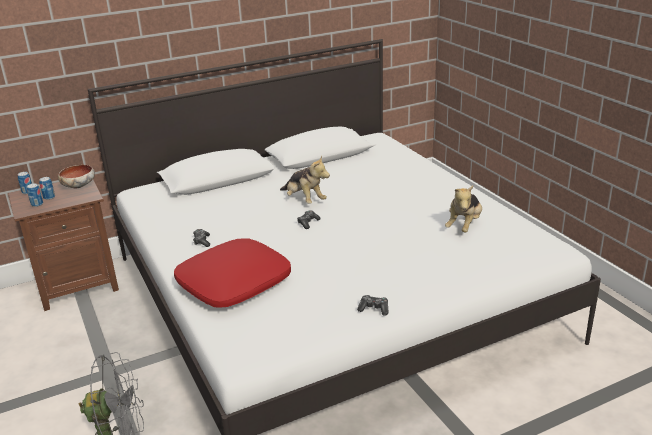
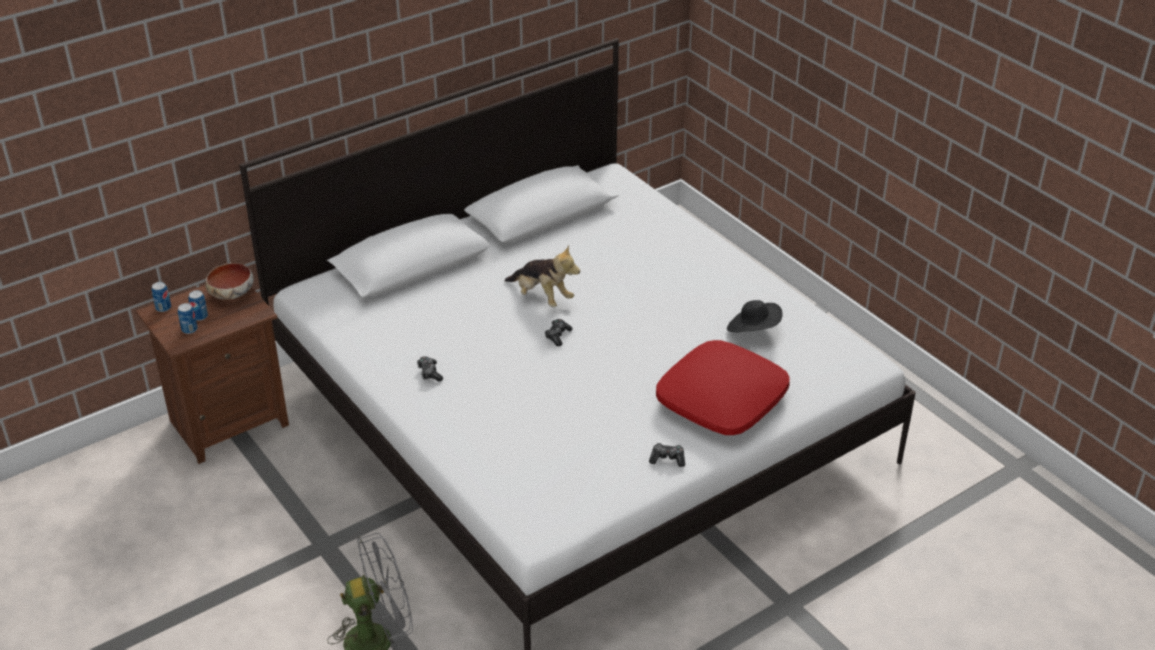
camera: 10 degrees left, 10 degrees up
red pillow [174,238,291,308] -> red pillow moved to [656,340,790,435]
plush toy [445,186,482,232] -> black hat [727,300,783,332]

